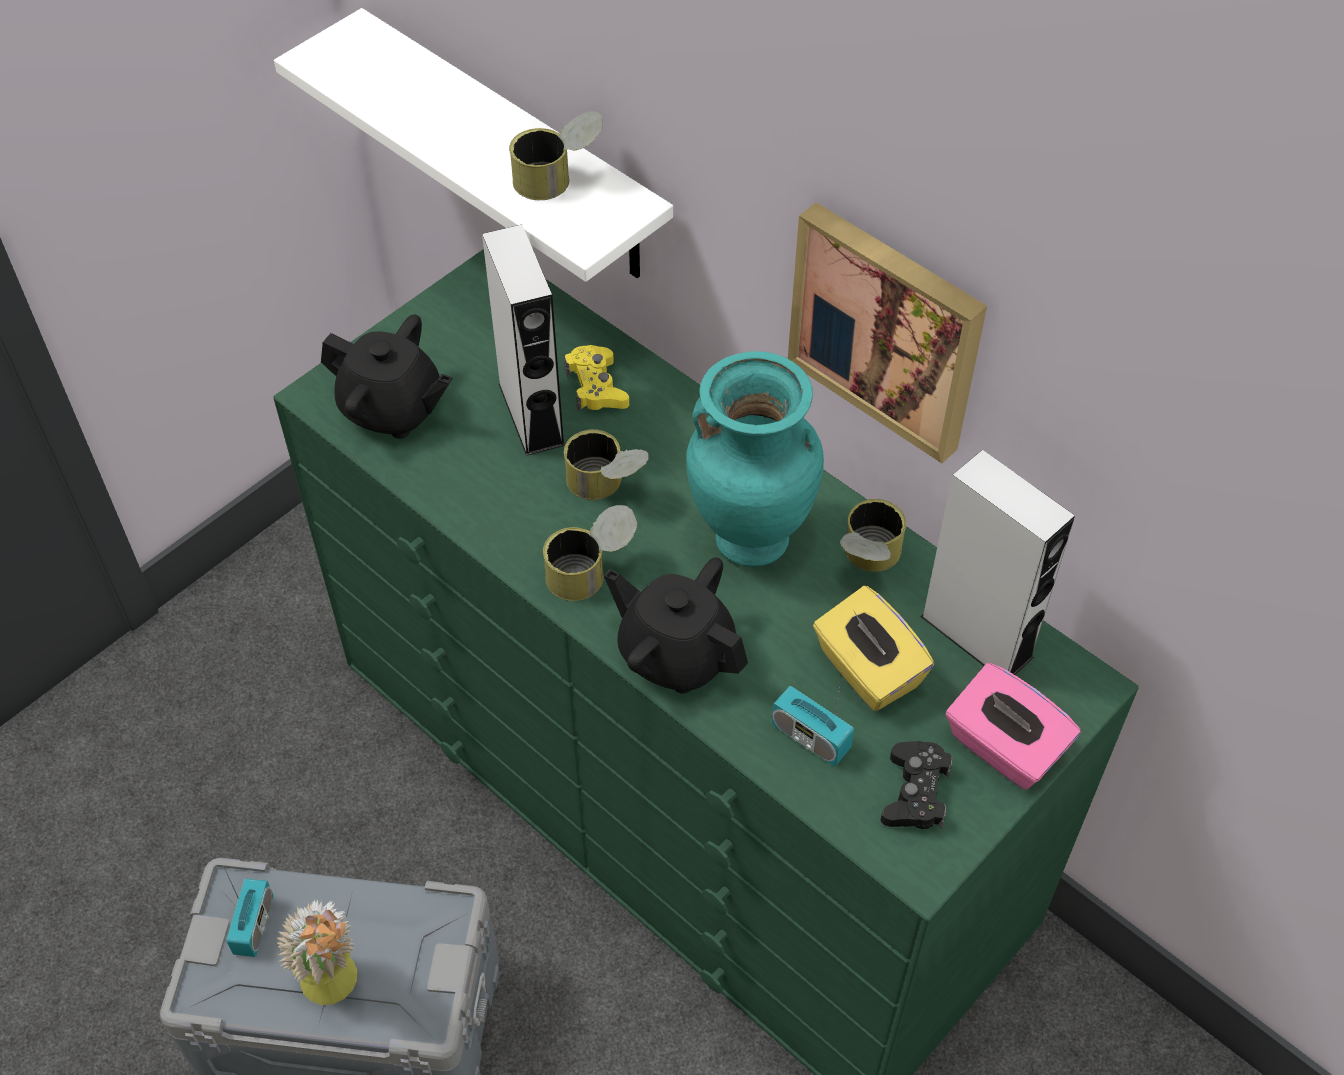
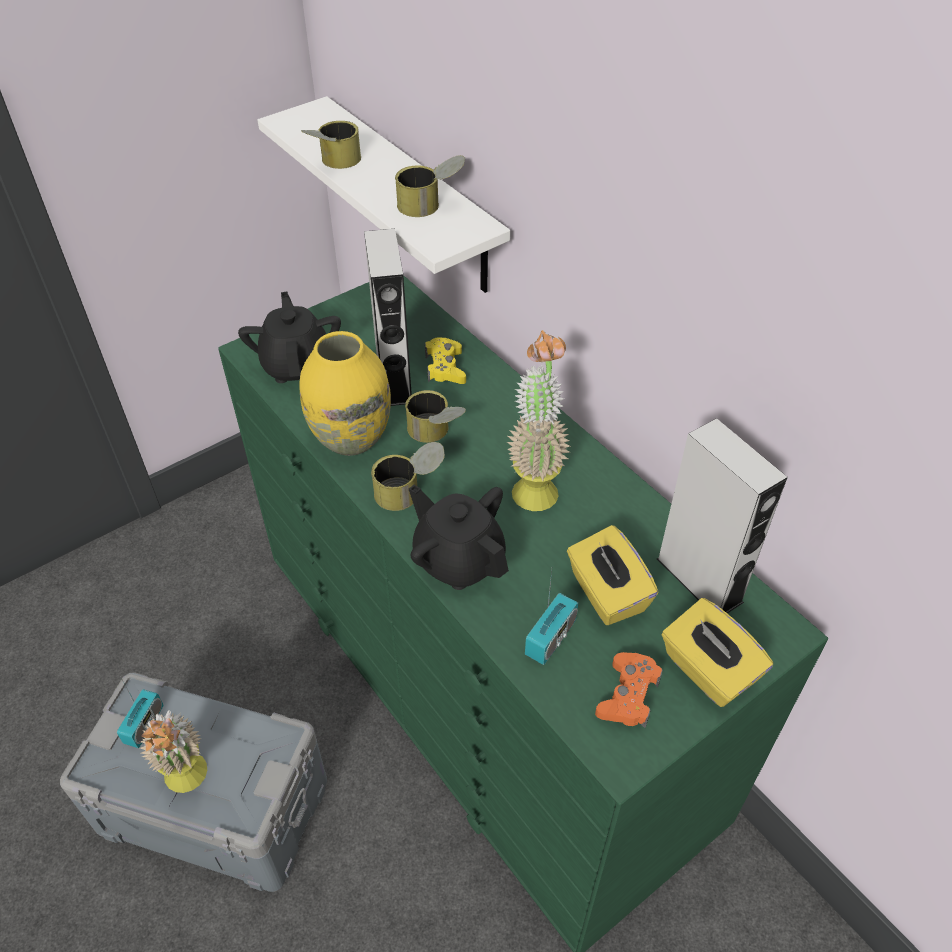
camera: 10 degrees right, 5 degrees down
black teapot [321,314,452,439] -> black teapot turned 135 degrees counterclockwise [238,292,341,383]
turquoise vase [686,351,824,567] -> potted plant [507,330,571,511]
radio [771,673,854,766] -> radio turned 105 degrees counterclockwise [525,571,578,665]
picture [788,203,987,463] -> none
can [840,499,906,572] -> can moved to [301,121,361,169]
black game controller [881,741,953,829] -> orange game controller [595,652,663,728]
pink tissue box [946,663,1081,790] -> yellow tissue box [662,598,773,707]
none -> yellow vase [299,331,391,456]

